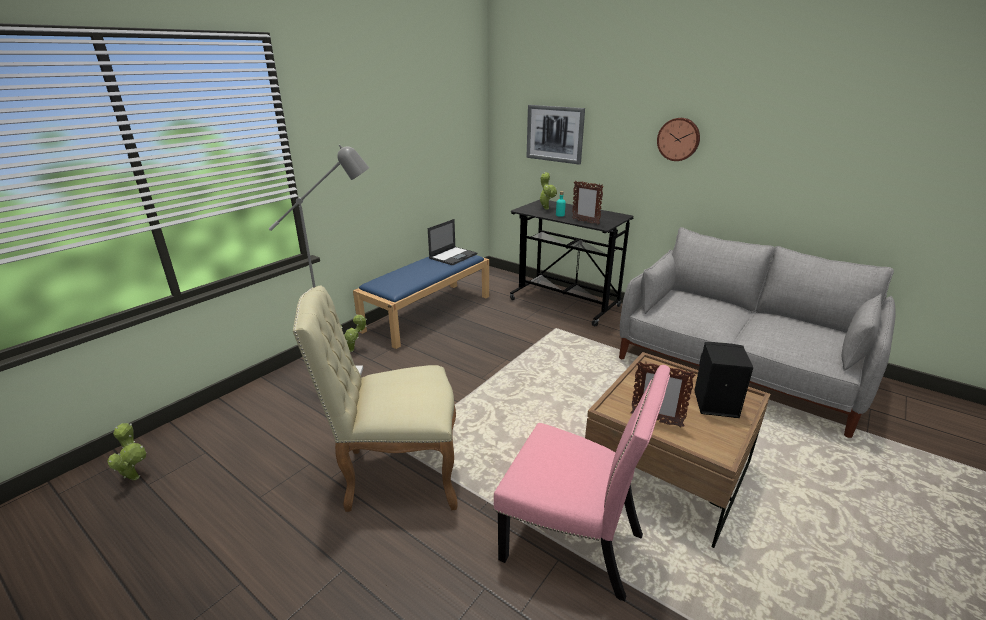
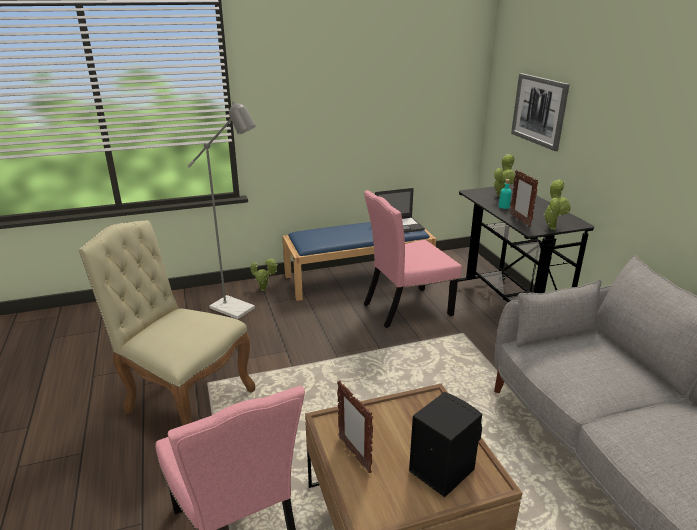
camera: 35 degrees right, 0 degrees up
potted plant [108,423,146,480] -> potted plant moved to [543,180,571,230]
wall clock [657,118,700,161] -> none
none -> pink chair [364,190,462,328]

